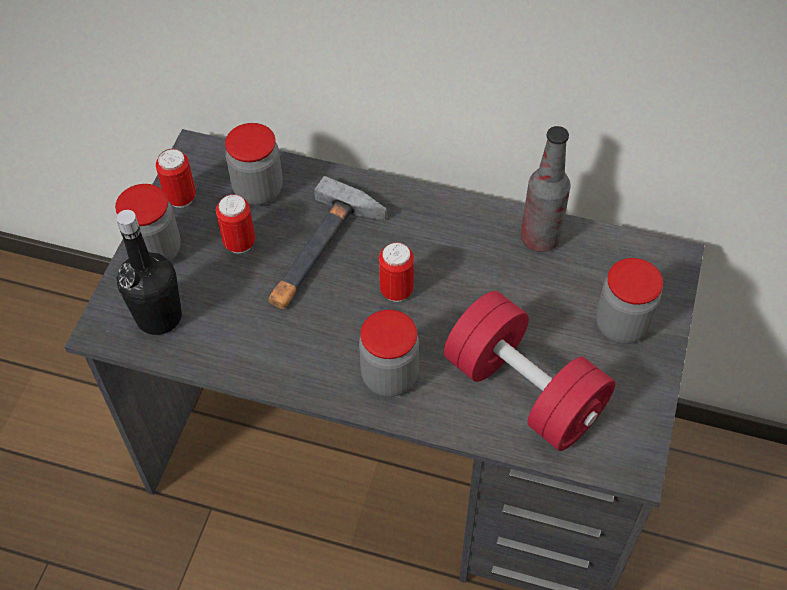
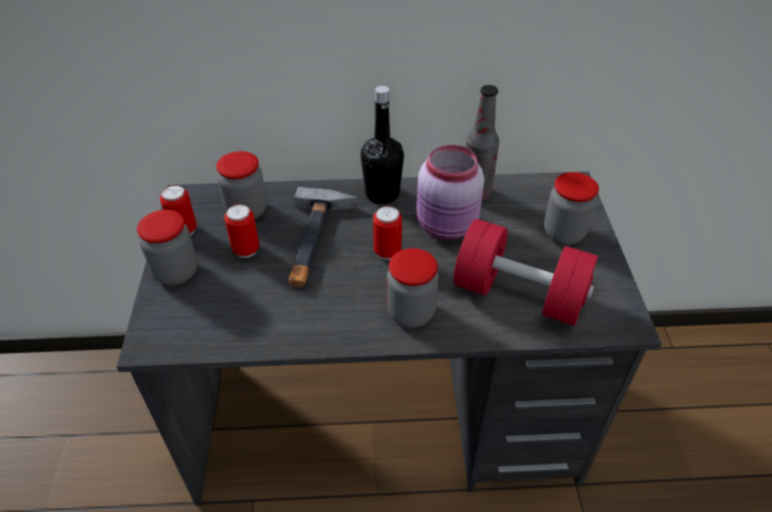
camera: 20 degrees left, 10 degrees down
black bottle [116,210,182,335] -> black bottle moved to [361,86,404,204]
none -> pink jar [417,145,484,240]

